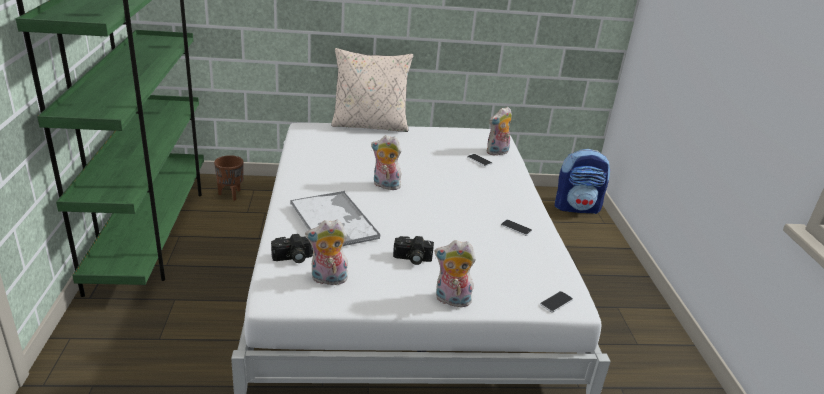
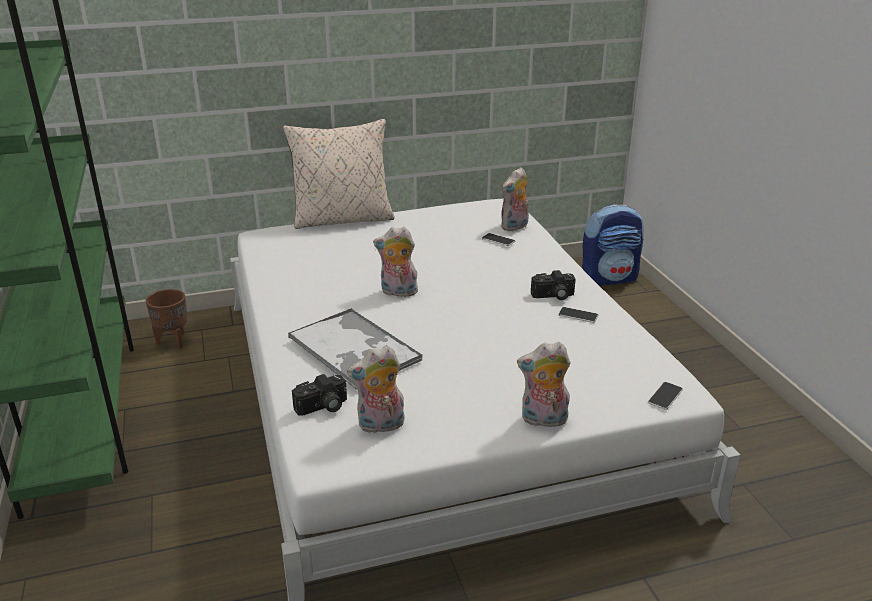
camera: 10 degrees left, 0 degrees up
camera [393,236,434,265] -> camera moved to [531,270,575,300]

